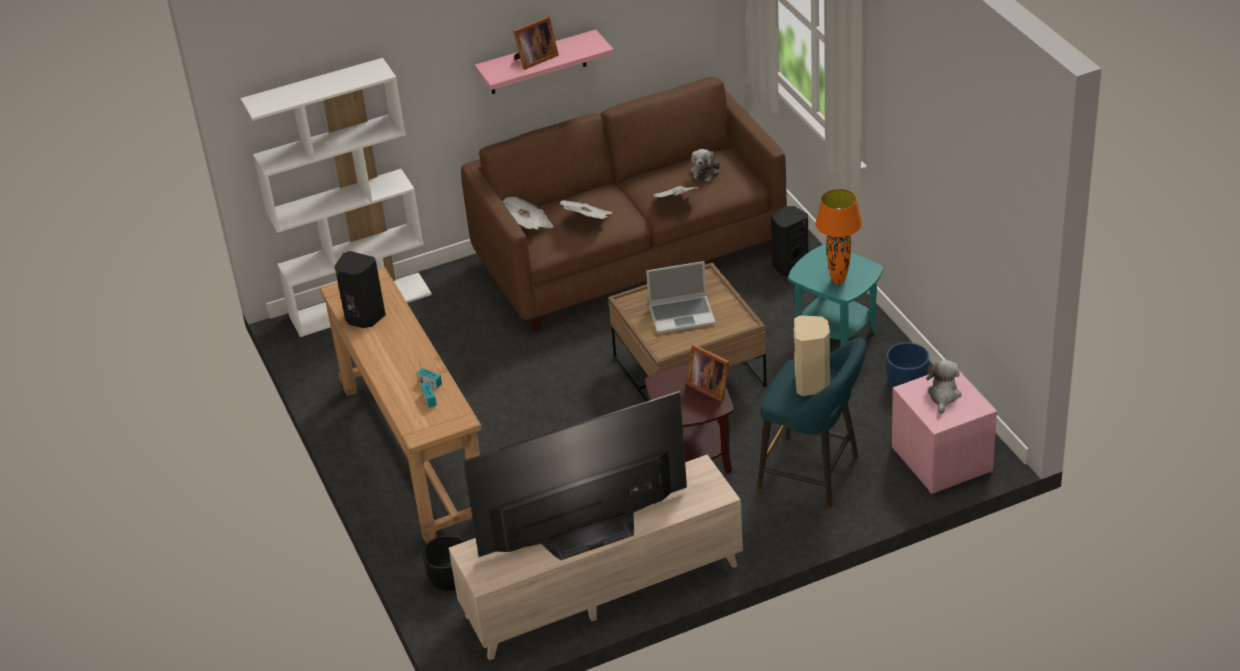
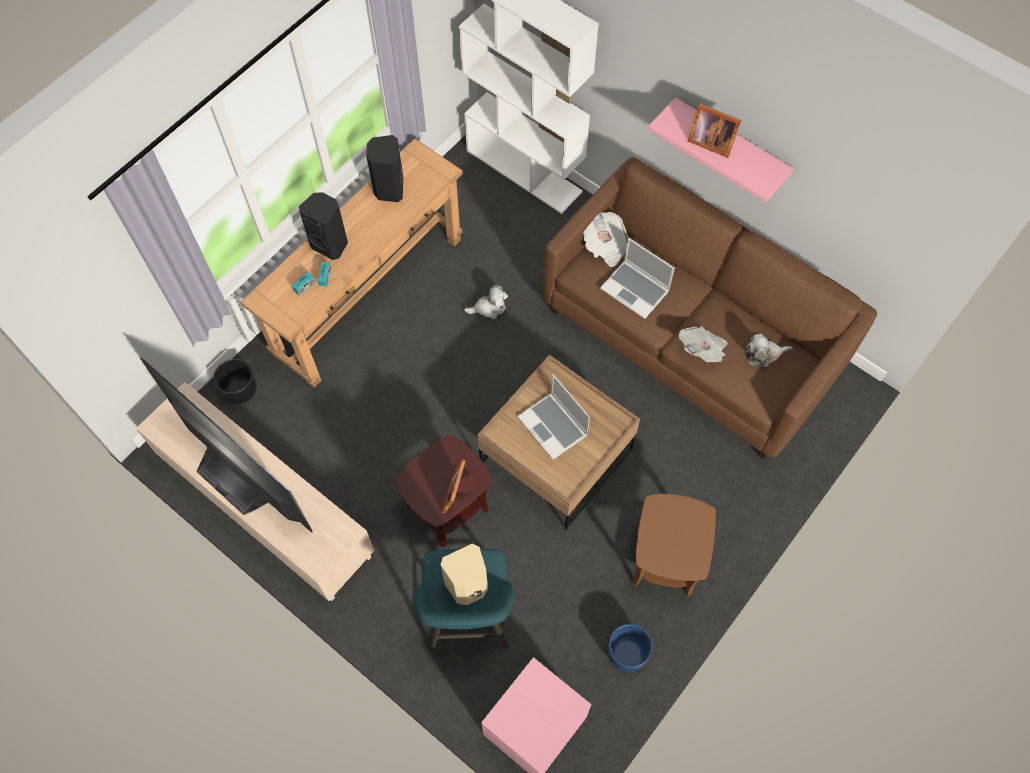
camera: 60 degrees right, 25 degrees up
newspaper [560,200,612,219] -> laptop [600,238,675,319]
black speaker [771,206,809,276] -> black speaker moved to [299,192,348,260]
turquoise side table [788,244,883,346] -> brown side table [631,494,716,597]
orange table lamp [815,189,862,284] -> none
plush toy [926,360,961,414] -> plush toy moved to [464,285,508,319]

